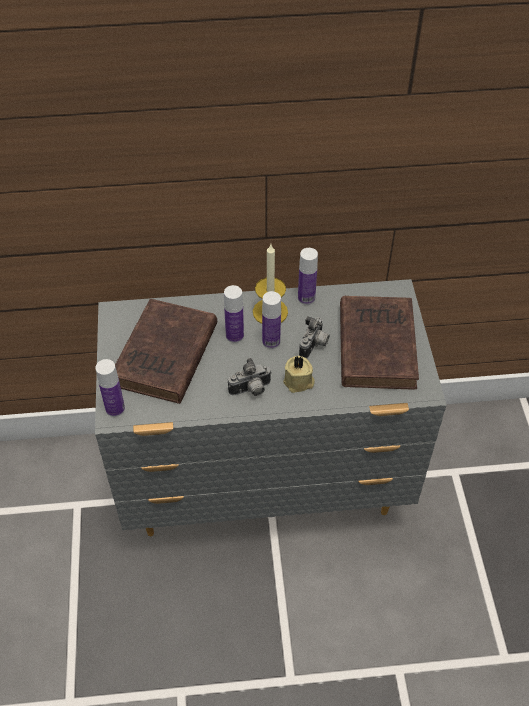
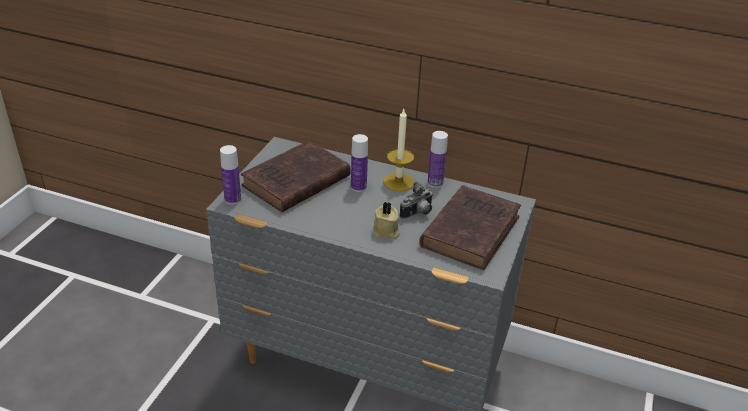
camera: 25 degrees right, 15 degrees down
camera [228,358,272,396] -> none
bottle [262,291,281,349] -> none

